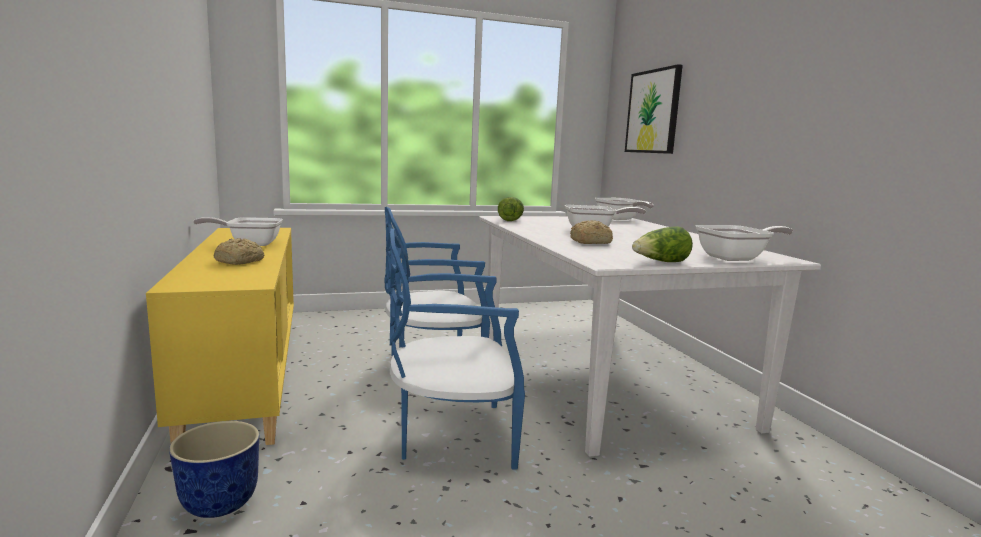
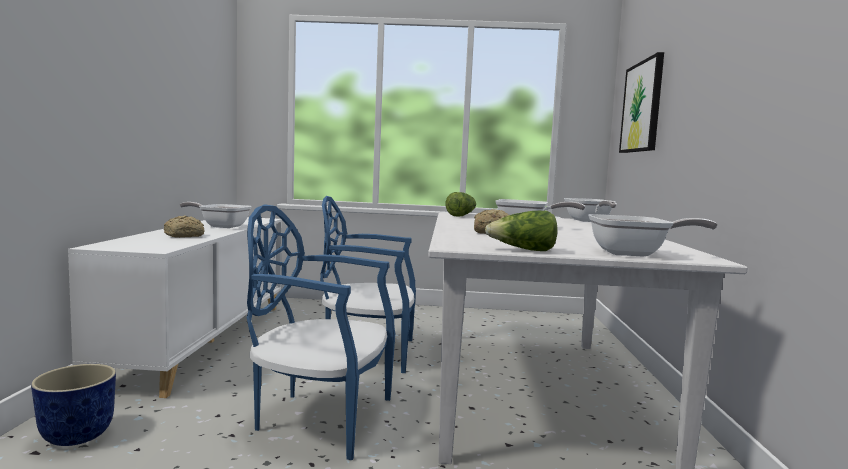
camera: 20 degrees right, 5 degrees down
yellow cabinet [146,228,294,445] -> white cabinet [68,217,282,398]

